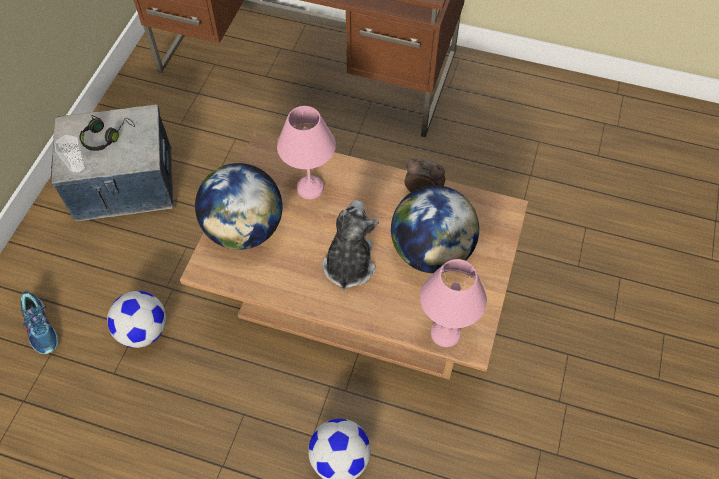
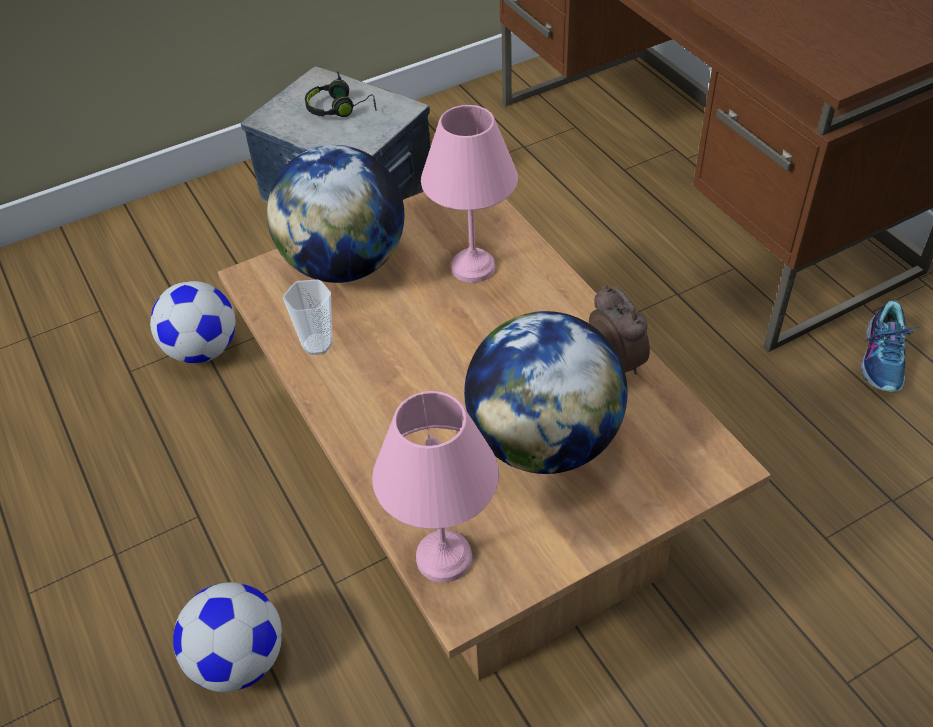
camera: 45 degrees right, 10 degrees down
shoe [21,290,59,354] -> shoe moved to [861,300,921,393]
cup [54,135,86,174] -> cup moved to [283,279,332,355]
plush toy [323,200,379,291] -> none

